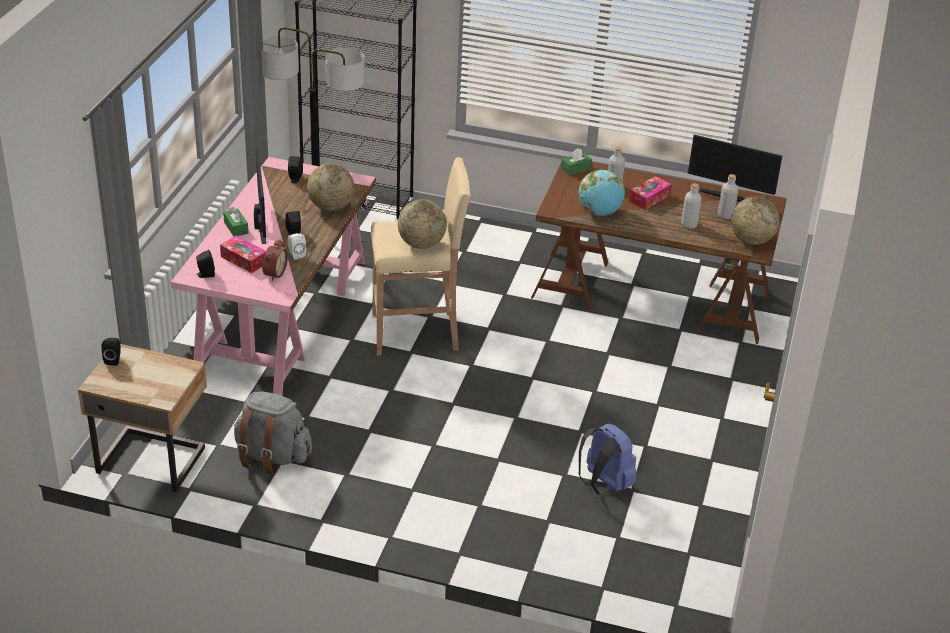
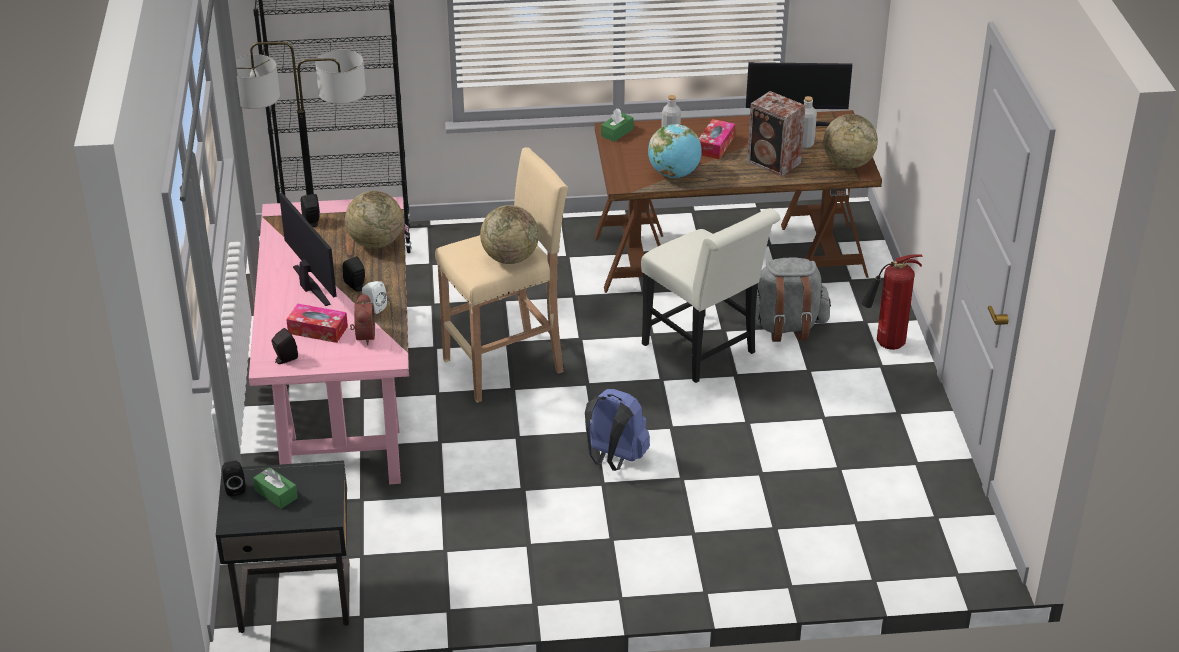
camera: 20 degrees left, 0 degrees up
beige nightstand [78,344,207,493] -> black nightstand [216,460,350,633]
green tissue box [223,207,248,237] -> green tissue box moved to [253,467,298,509]
grey backpack [234,391,312,474] -> grey backpack moved to [744,258,831,342]
blue backpack [579,423,636,495] -> blue backpack moved to [585,389,650,471]
grey bottle [681,183,702,229] -> speaker [747,91,806,177]
none -> white chair [641,208,780,383]
none -> fire extinguisher [861,254,922,350]

